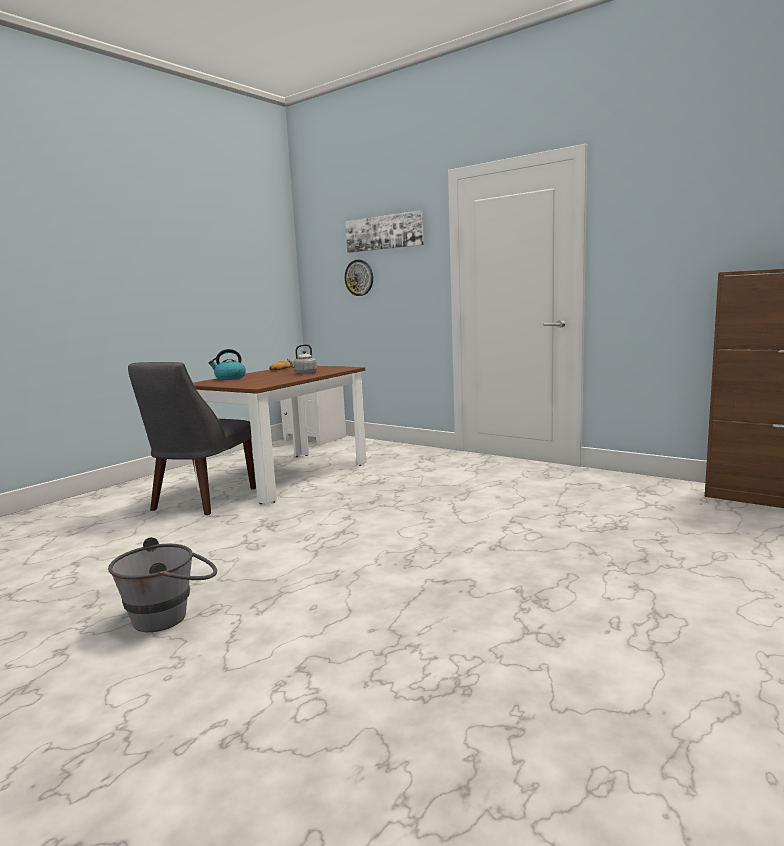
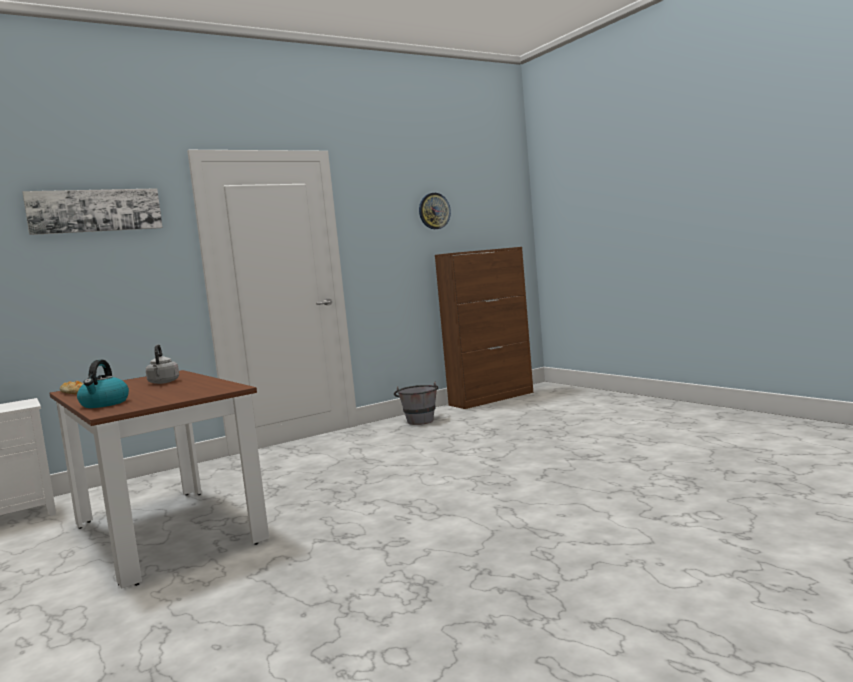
camera: 70 degrees left, 5 degrees down
grey bucket [108,537,217,632] -> grey bucket moved to [394,382,438,425]
grey chair [128,362,256,515] -> none
wall clock [345,260,373,296] -> wall clock moved to [419,193,451,229]

